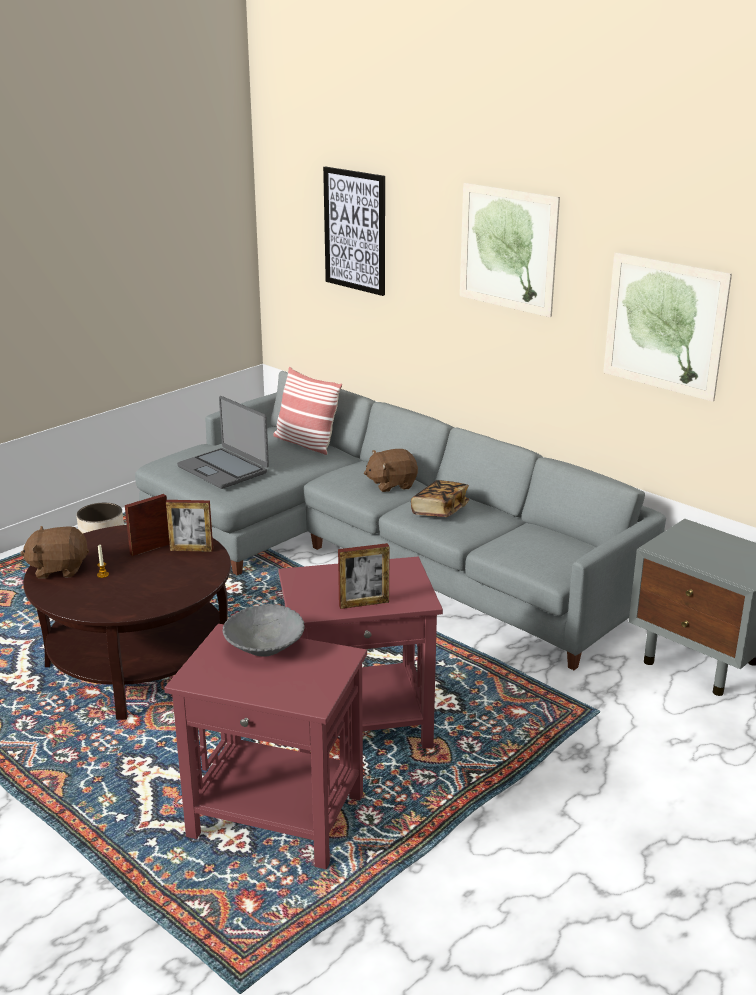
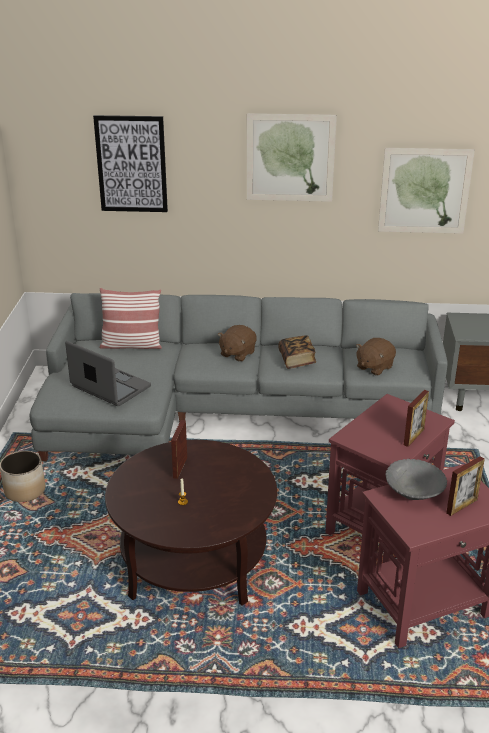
camera: 40 degrees left, 5 degrees up
brown plush toy [20,526,89,579] -> brown plush toy moved to [356,338,396,376]
picture frame [166,500,213,552] -> picture frame moved to [446,456,485,516]
laptop [177,396,269,489] -> laptop turned 150 degrees counterclockwise [65,341,151,406]

